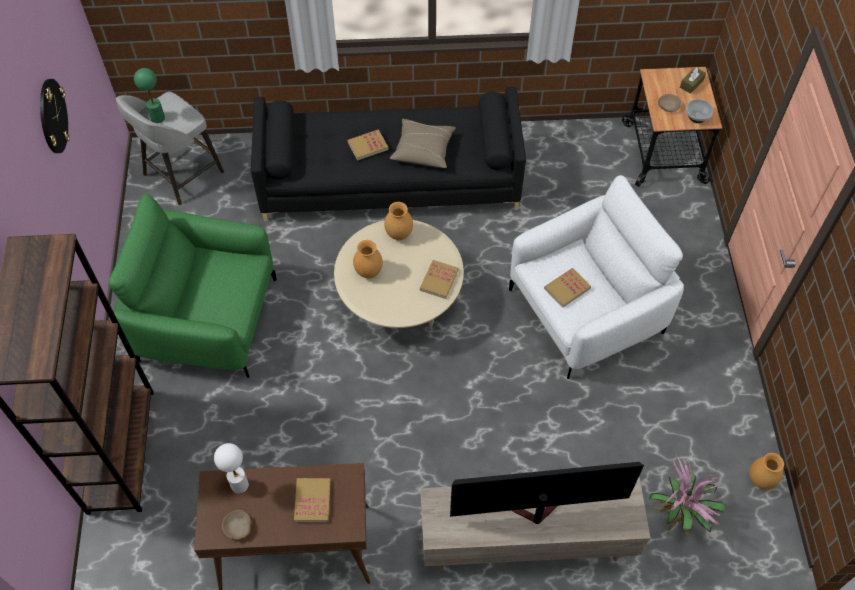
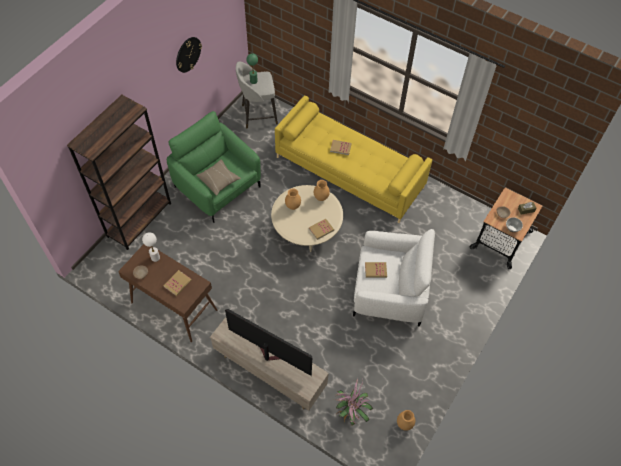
camera: 35 degrees right, 0 degrees up
black sofa [250,86,526,221] -> yellow sofa [275,95,432,223]
beige pillow [390,119,456,168] -> beige pillow moved to [196,159,241,195]

